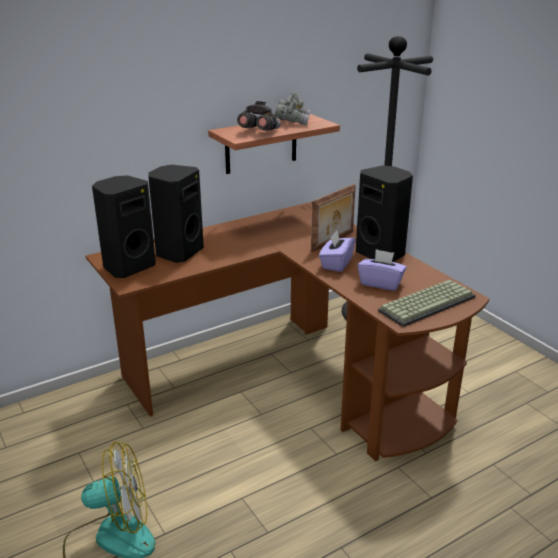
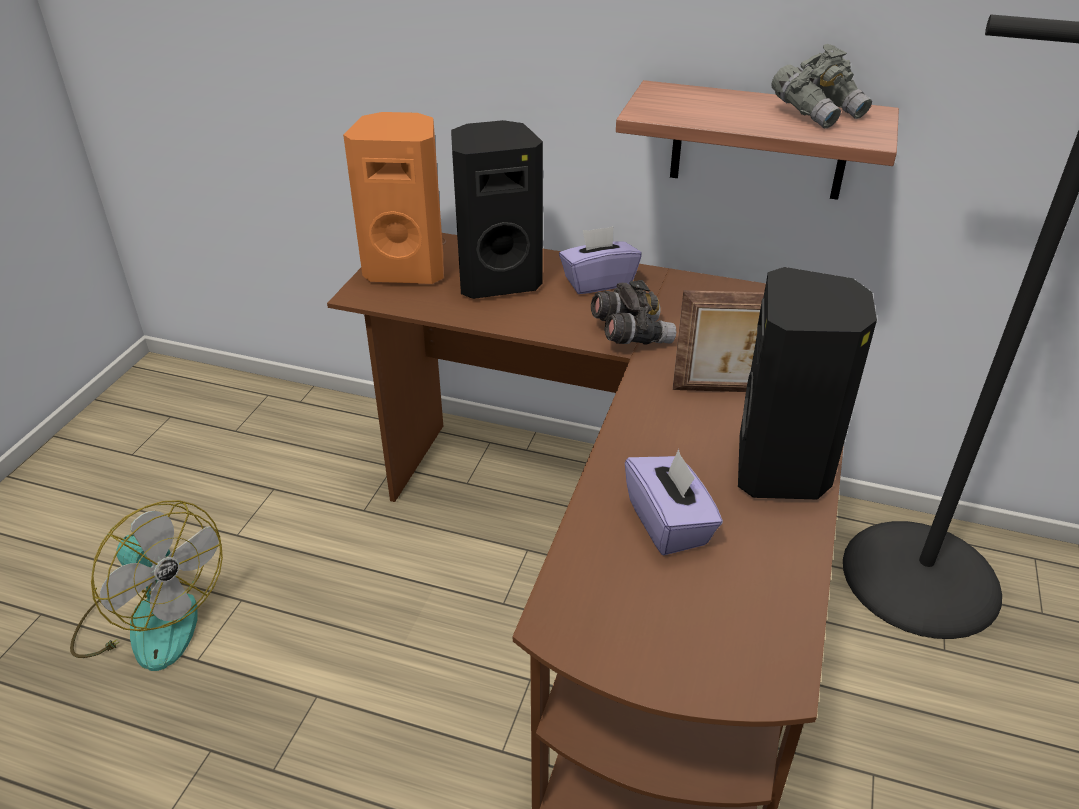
camera: 50 degrees right, 10 degrees up
black speaker [92,175,156,278] -> orange speaker [343,112,443,284]
grey binoculars [237,101,281,131] -> grey binoculars moved to [591,280,676,345]
purple tissue box [319,231,356,272] -> purple tissue box moved to [559,226,642,294]
keyboard [378,280,476,327] -> none

